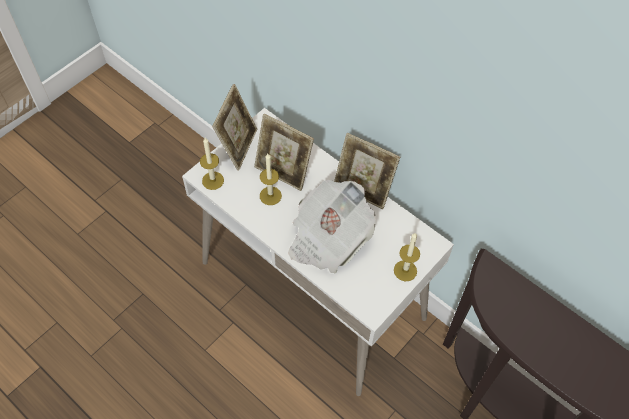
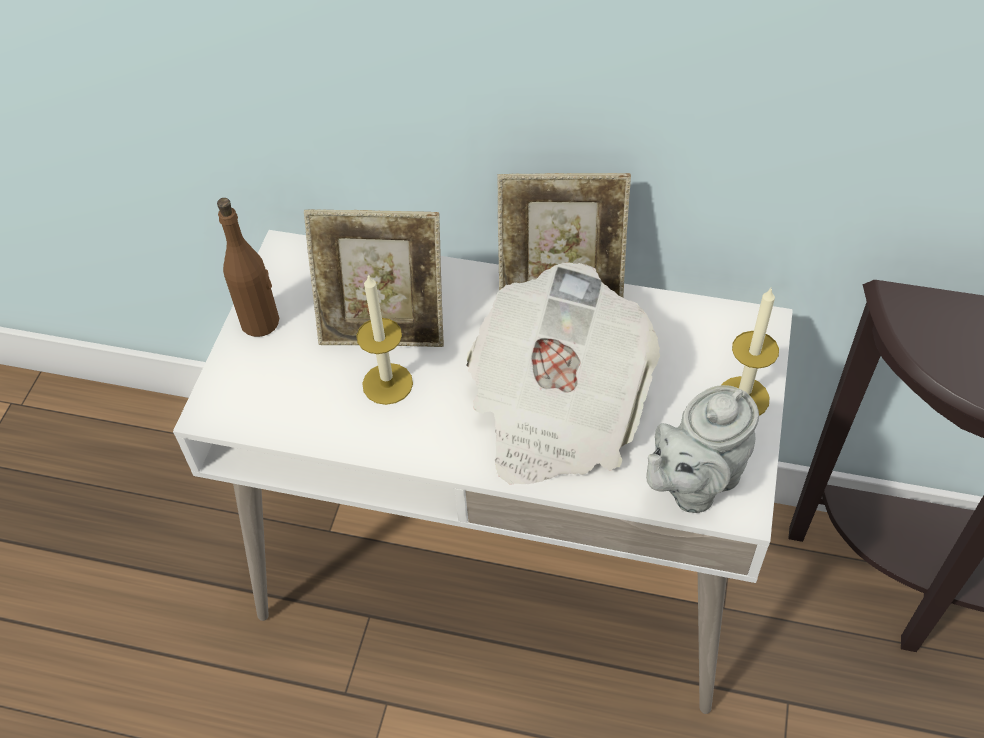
camera: 25 degrees left, 5 degrees down
candle [200,138,224,190] -> none
picture frame [212,84,257,170] -> brown bottle [217,198,279,337]
none -> grey teapot [646,385,759,513]

